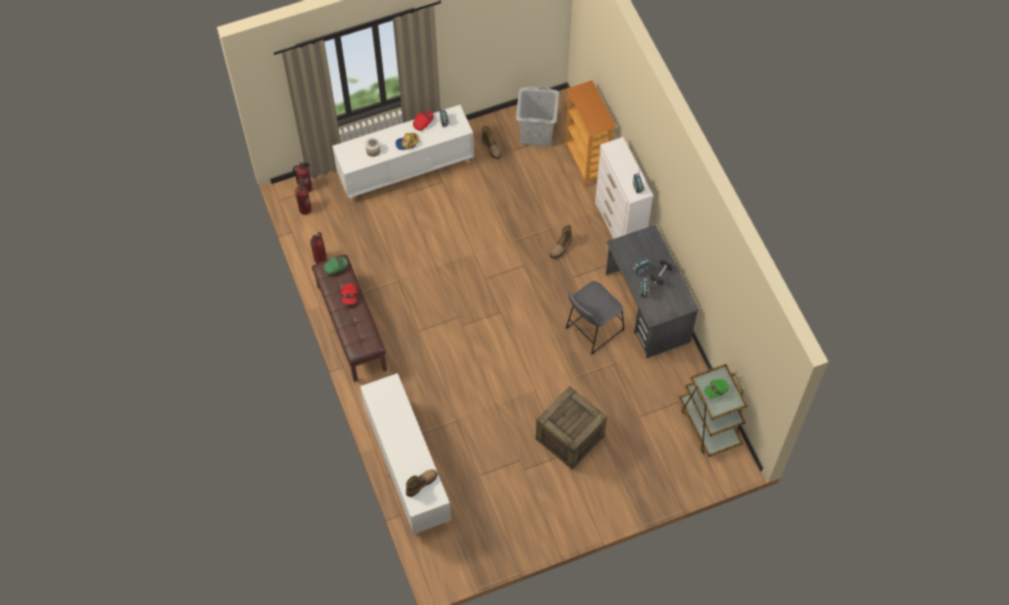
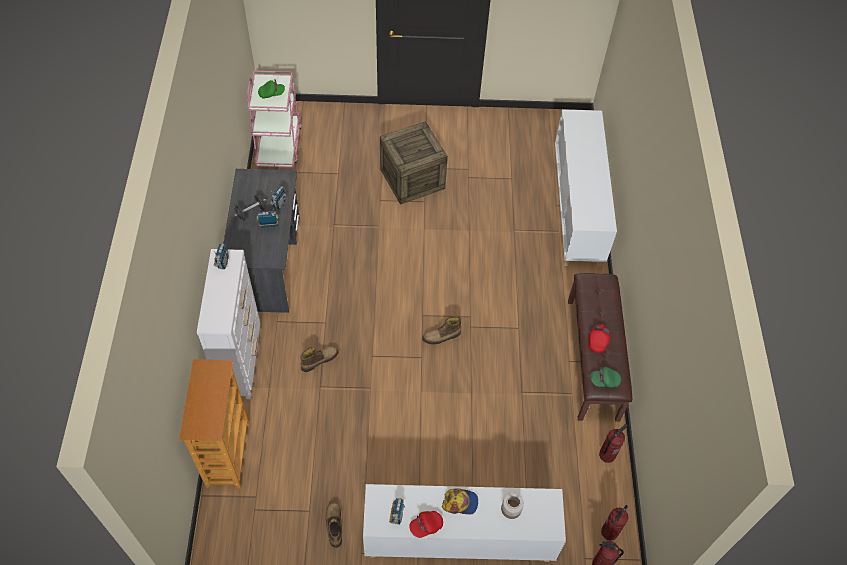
camera: 160 degrees left, 5 degrees down
boot [406,469,438,497] -> boot moved to [422,316,461,345]
grey laundry basket [516,87,559,147] -> none
grey stool [566,281,625,354] -> none
brown cart [679,364,747,457] -> pink cart [247,71,302,168]

